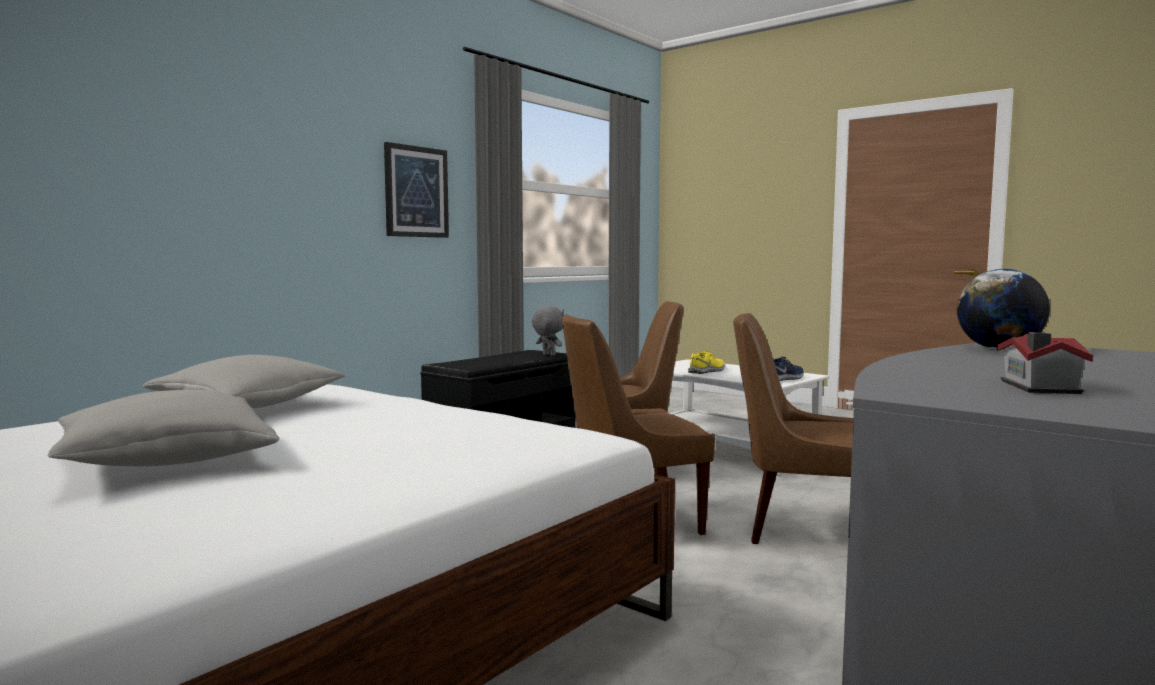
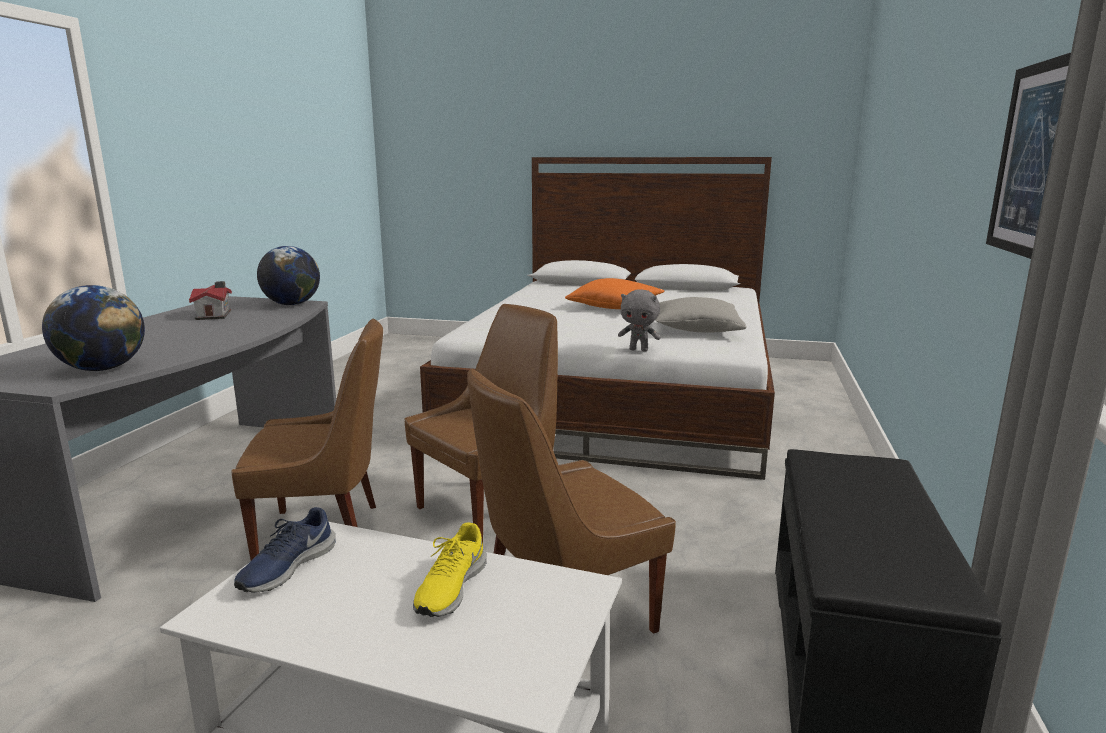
camera: 155 degrees right, 10 degrees up
grey pillow [48,390,280,466] -> orange pillow [565,278,664,309]
grey plush toy [532,306,565,356] -> grey plush toy moved to [618,289,661,351]
none -> globe [257,246,320,305]

